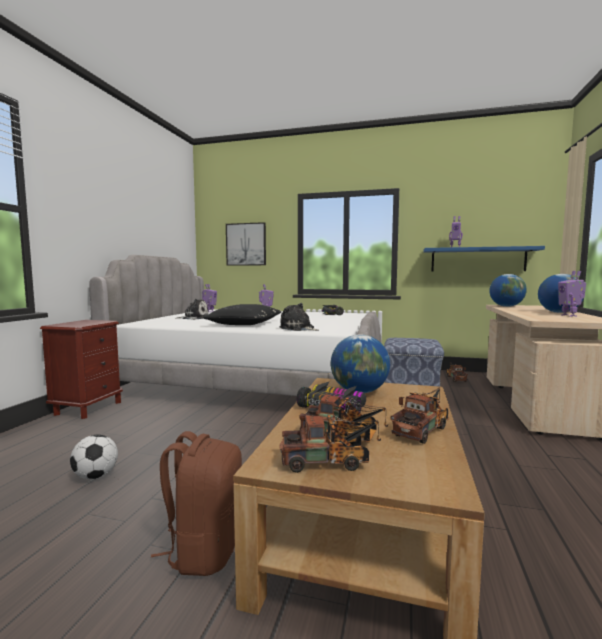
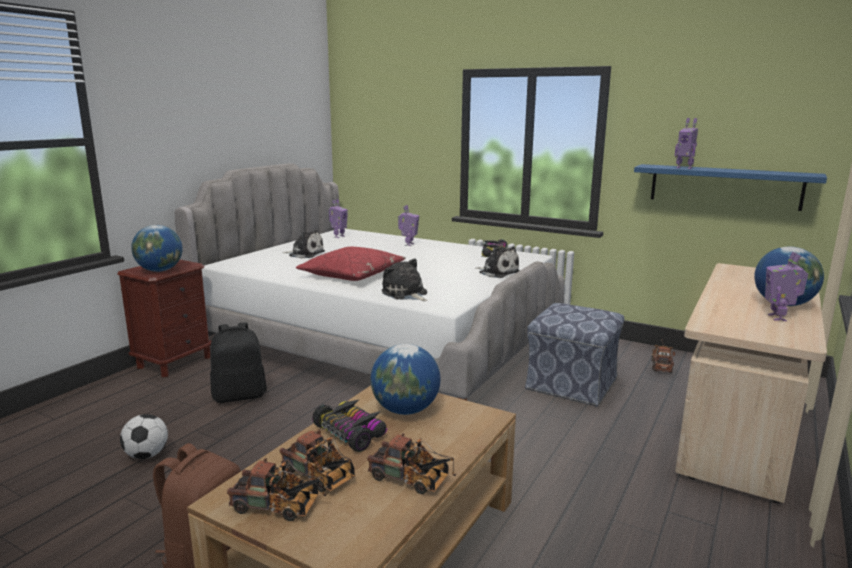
camera: 15 degrees right, 10 degrees up
black pillow [203,304,282,325] -> red pillow [296,247,406,281]
picture [226,222,266,266] -> none
toy truck [390,388,449,444] -> toy truck turned 60 degrees clockwise [367,433,456,494]
globe [489,274,527,307] -> globe moved to [131,225,183,272]
none -> black backpack [210,322,267,403]
none -> plush toy [475,246,520,278]

